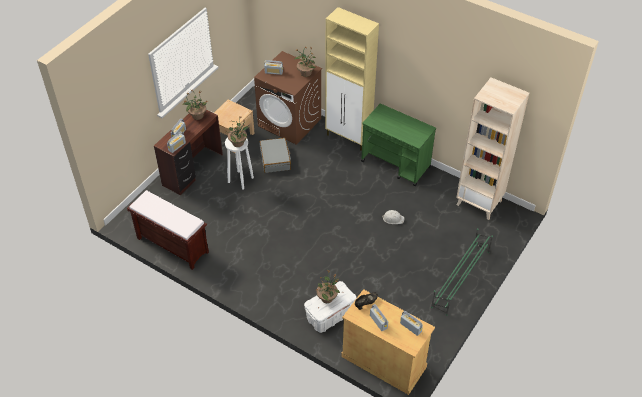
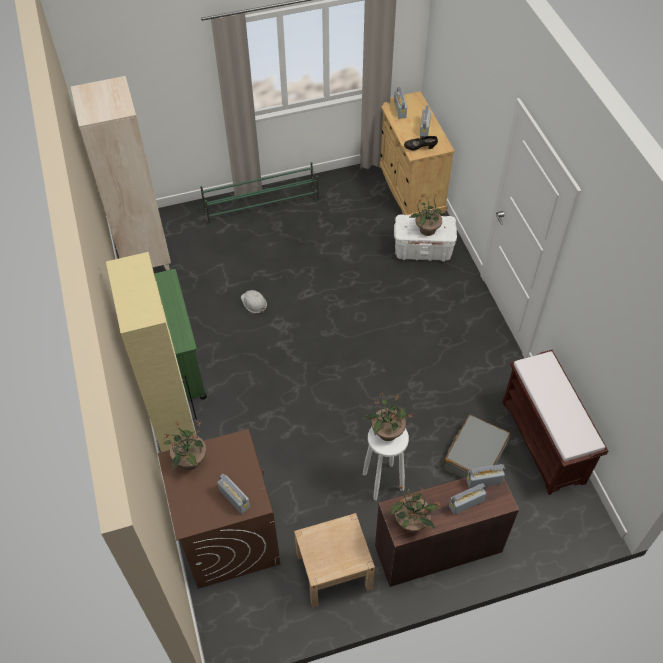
camera: 140 degrees left, 5 degrees up
grey suitcase [259,138,291,173] -> grey suitcase moved to [443,415,510,478]

